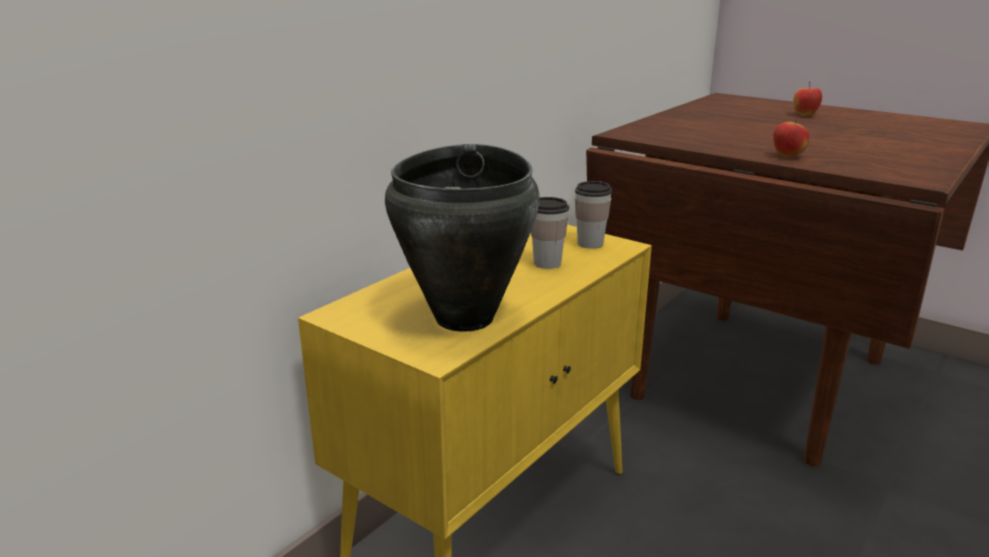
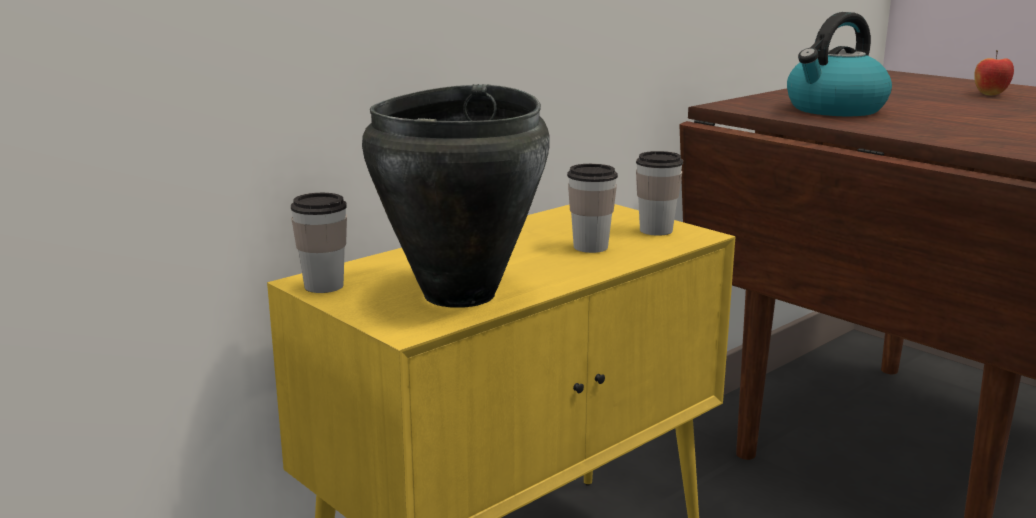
camera: 10 degrees right, 5 degrees down
apple [773,116,809,157] -> none
none -> cup [291,193,347,293]
none -> kettle [787,12,892,116]

